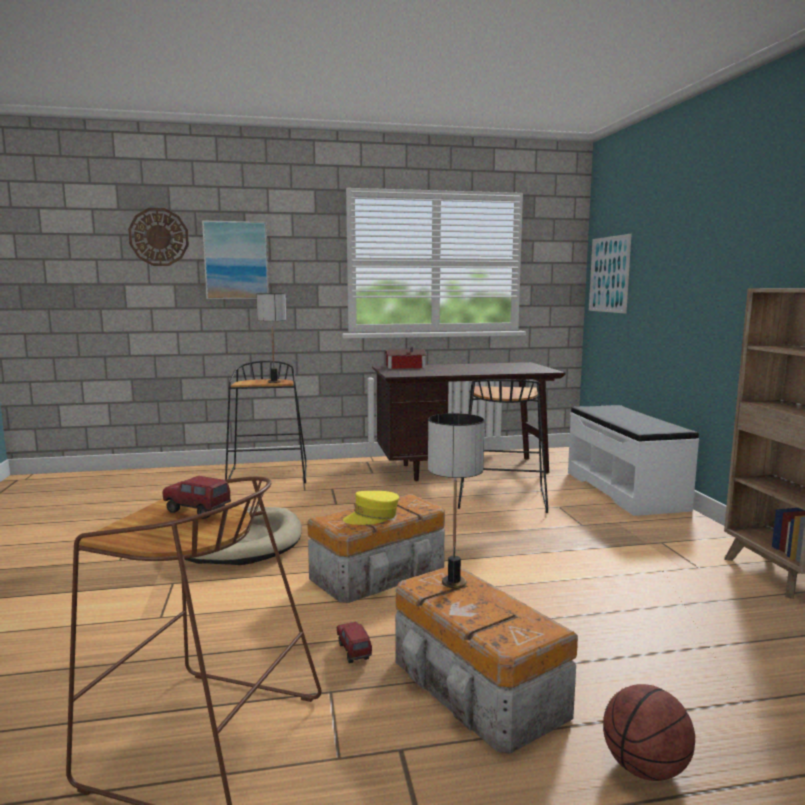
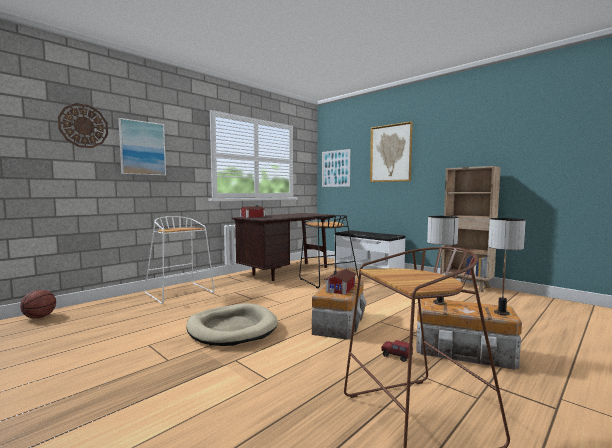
camera: 35 degrees left, 5 degrees down
toy truck [162,476,231,519] -> none
black stool [225,361,307,483] -> white stool [145,216,214,304]
table lamp [256,293,286,383] -> table lamp moved to [488,218,526,315]
yellow cap [343,491,399,525] -> toy house [324,269,357,295]
basketball [603,684,695,781] -> basketball moved to [20,290,56,319]
none -> picture [370,121,413,182]

